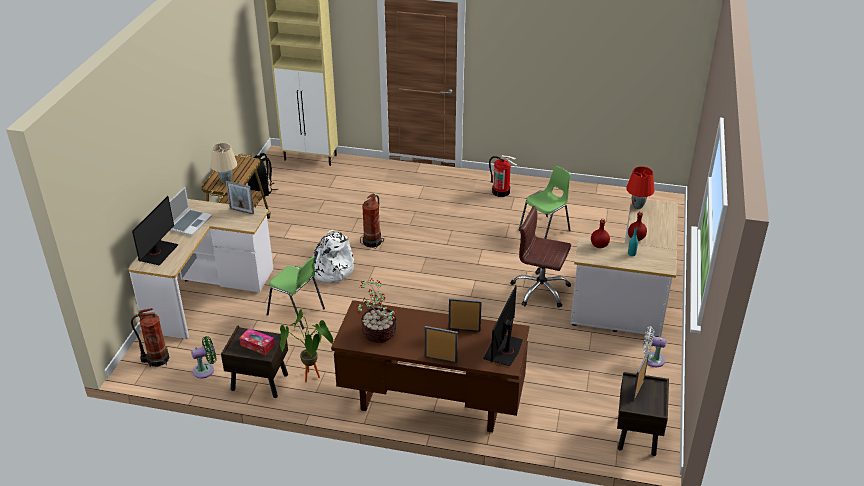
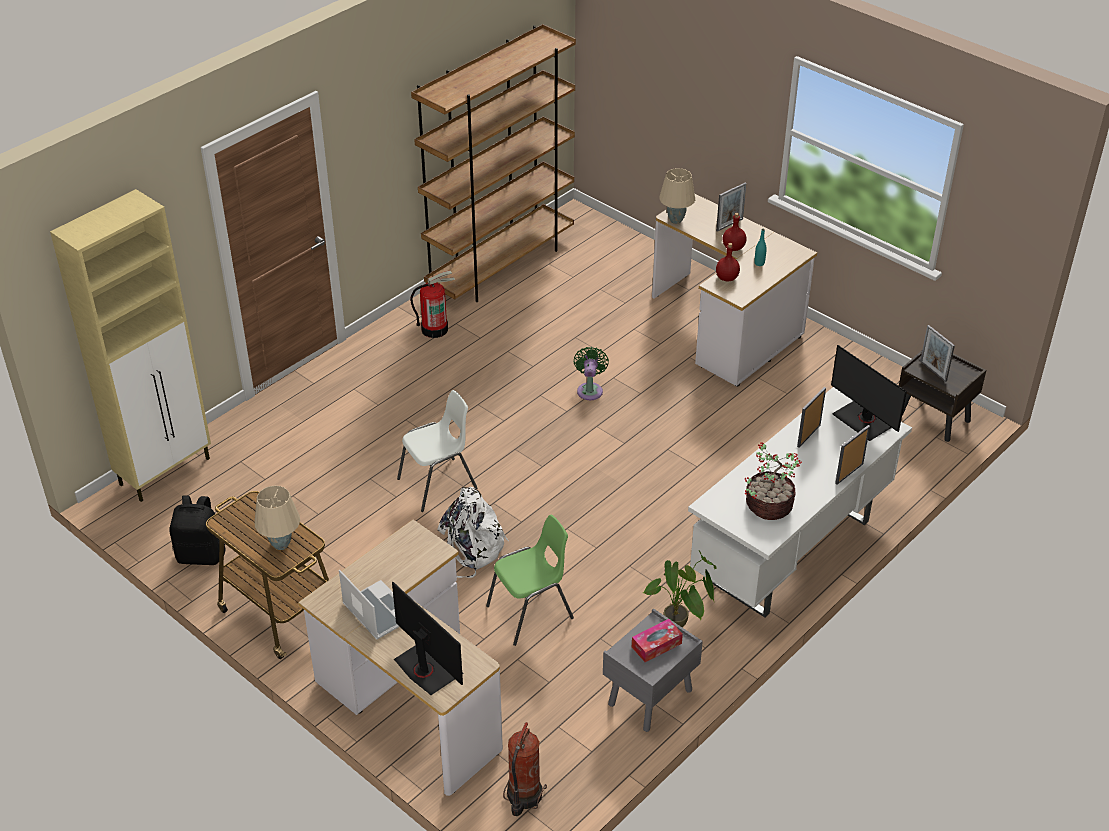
camera: 60 degrees left, 5 degrees up
green fan [191,336,216,378] -> green fan moved to [574,347,609,400]
brown nightstand [221,325,288,398] -> grey nightstand [603,608,703,732]
picture frame [226,181,254,215] -> picture frame moved to [716,183,747,232]
brown desk [331,300,529,432] -> white desk [688,387,912,618]
fire extinguisher [360,194,384,249] -> white chair [397,390,477,512]
brown office chair [510,206,571,308] -> none
green chair [518,166,571,239] -> none
red table lamp [626,167,654,209] -> beige table lamp [659,168,695,224]
white fan [642,326,666,367] -> none
none -> brown bookcase [411,24,576,302]

